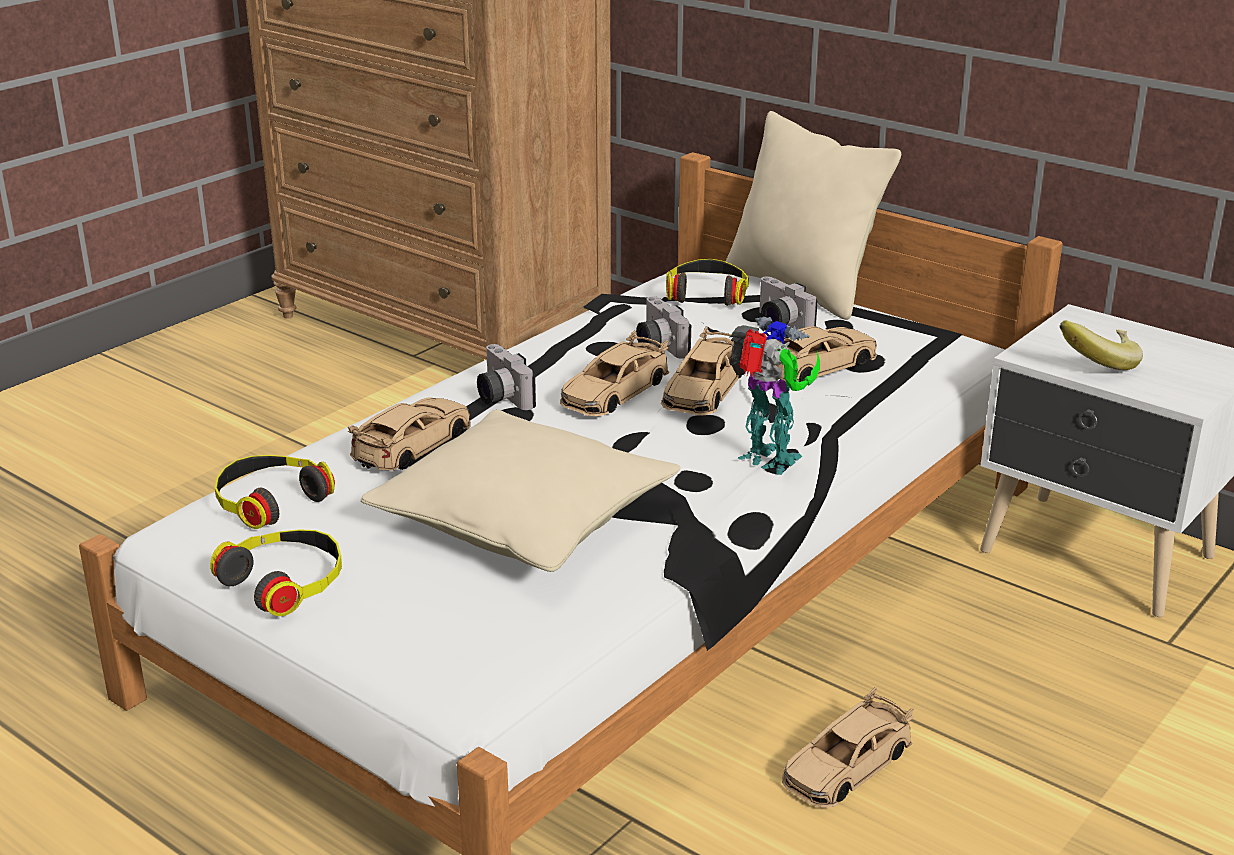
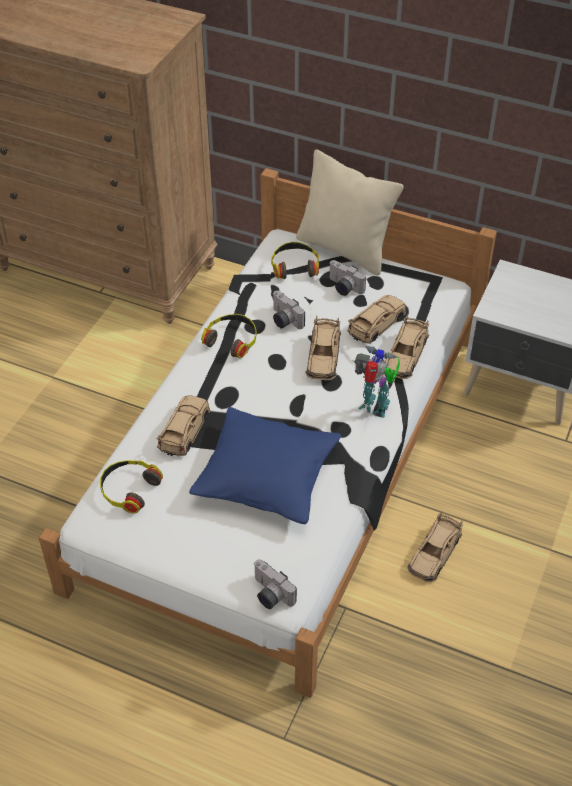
camera: 15 degrees left, 20 degrees up
headphones [210,529,342,616] -> headphones moved to [201,314,257,358]
beige pillow [361,409,681,572] -> blue pillow [189,407,341,524]
camera [477,344,536,410] -> camera moved to [254,559,297,609]
beige toy car [560,330,669,416] -> beige toy car moved to [385,315,429,379]
banana [1059,320,1143,370] -> none

